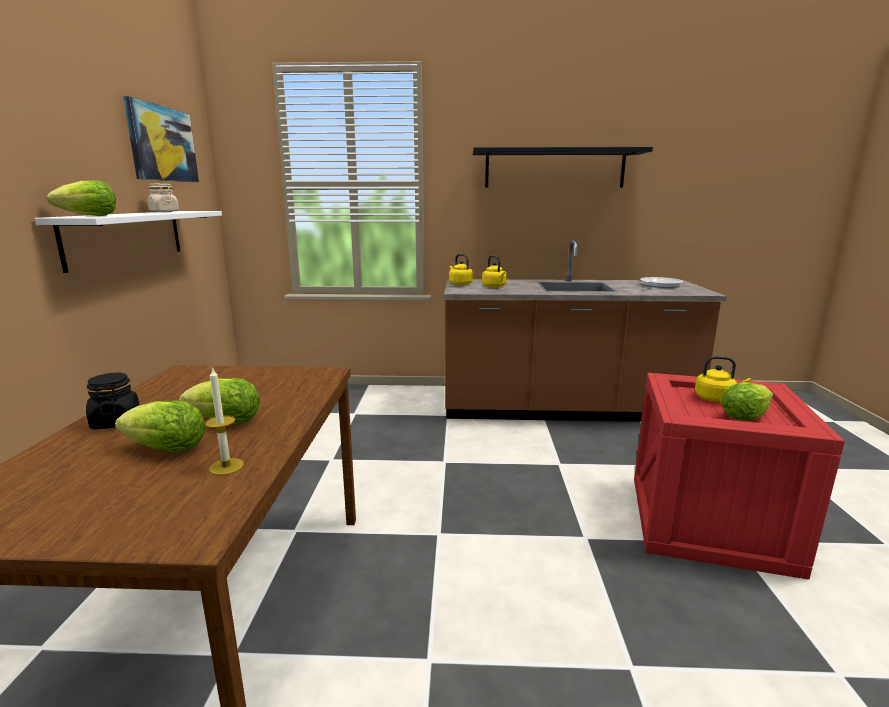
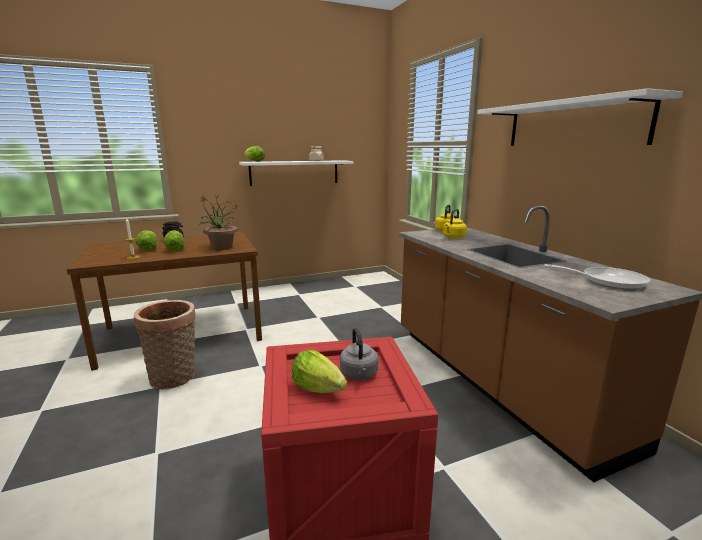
camera: 65 degrees right, 0 degrees up
picture [123,96,199,182] -> none
black shelf [473,147,653,188] -> white shelf [477,88,683,146]
yellow kettle [695,356,751,402] -> grey kettle [340,328,378,380]
none -> basket [134,300,196,390]
none -> potted plant [198,196,238,250]

